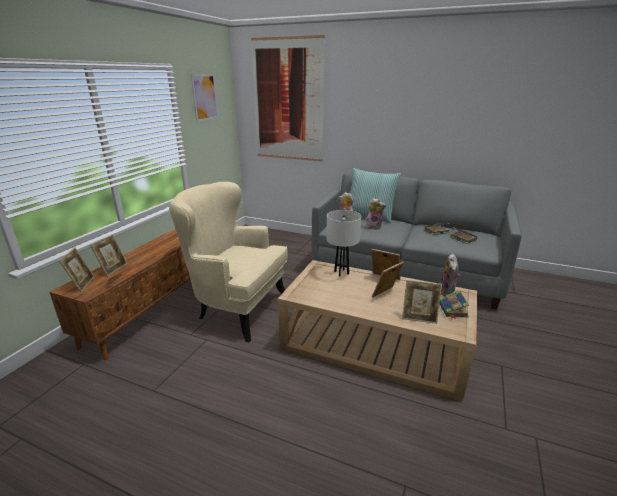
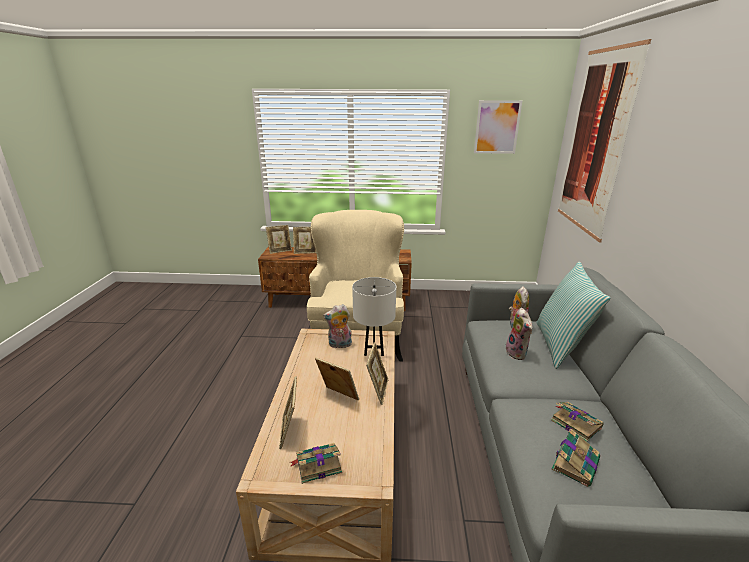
camera: 70 degrees right, 0 degrees up
plush toy [439,253,461,296] -> plush toy moved to [323,304,352,348]

